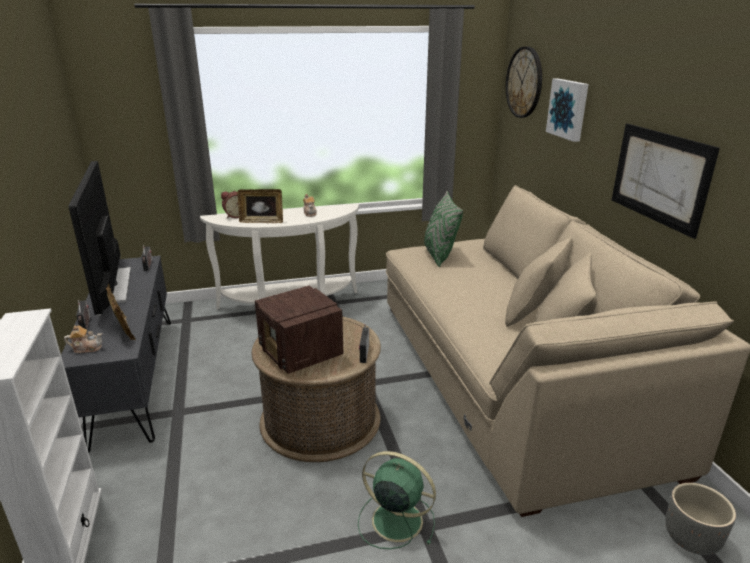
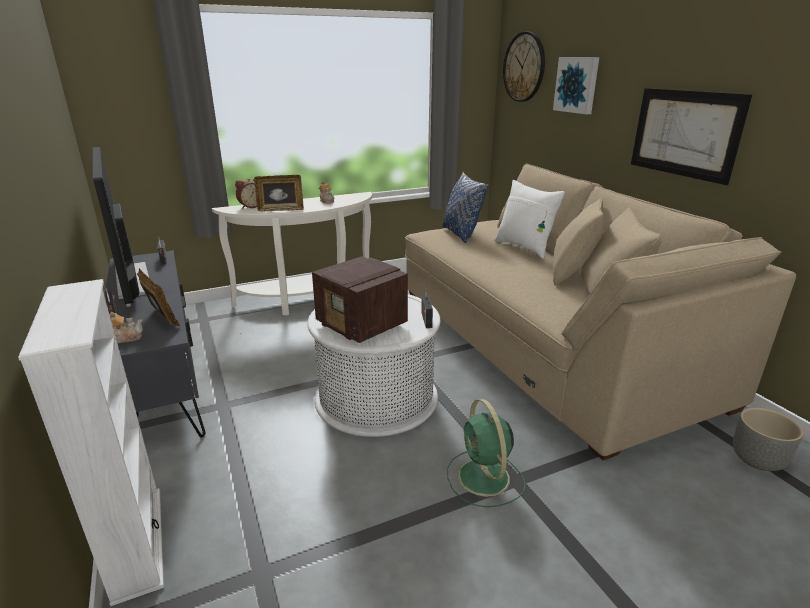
camera: 10 degrees left, 0 degrees up
brown coffee table [252,316,381,462] -> white coffee table [307,294,440,437]
green fan [358,451,436,549] -> green fan turned 120 degrees counterclockwise [447,399,525,507]
green pillow [424,191,463,267] -> blue pillow [442,172,488,243]
none -> white pillow [495,180,565,259]

